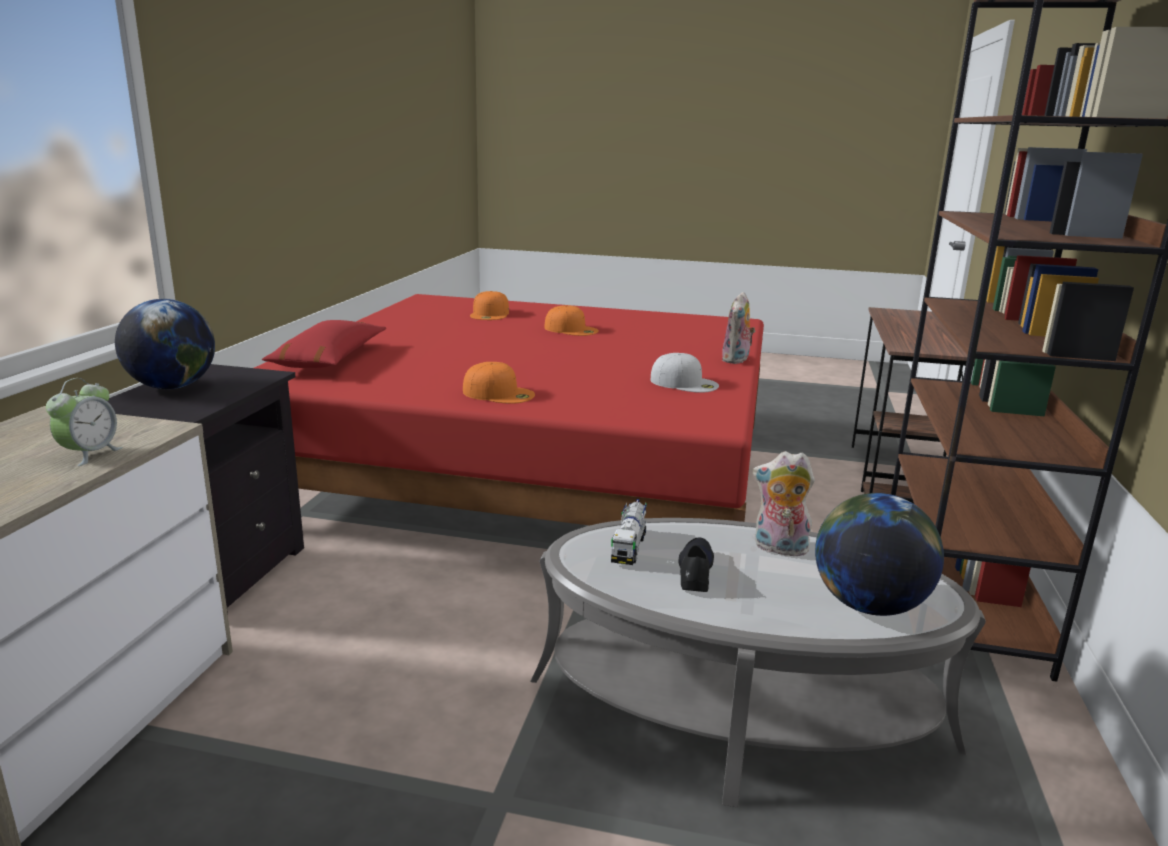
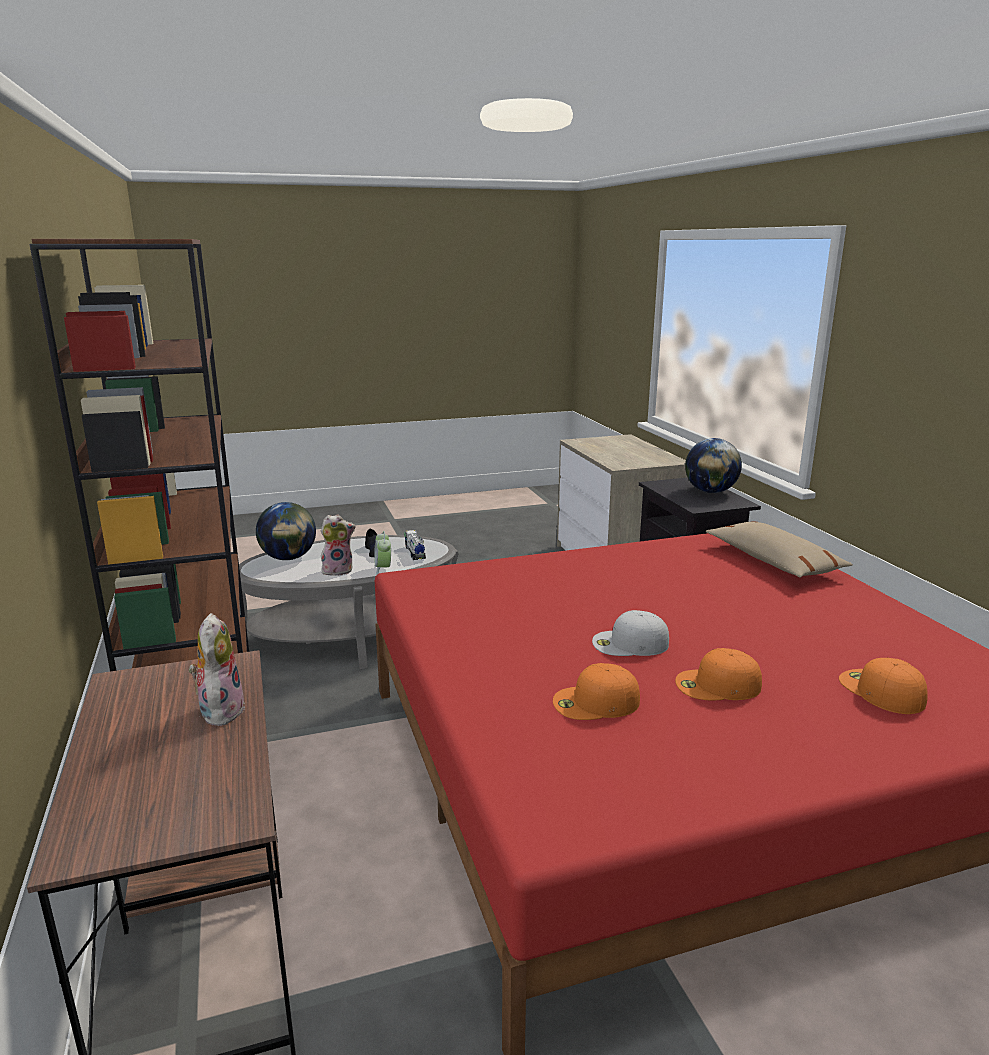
camera: 150 degrees right, 0 degrees up
alarm clock [46,378,123,466] -> alarm clock moved to [374,531,391,574]
red pillow [262,320,386,368] -> beige pillow [706,522,853,578]
orange cap [463,362,535,404] -> orange cap moved to [553,663,640,720]
white cap [650,353,719,393] -> white cap moved to [592,610,669,656]
plush toy [722,292,755,364] -> plush toy moved to [189,613,245,726]

